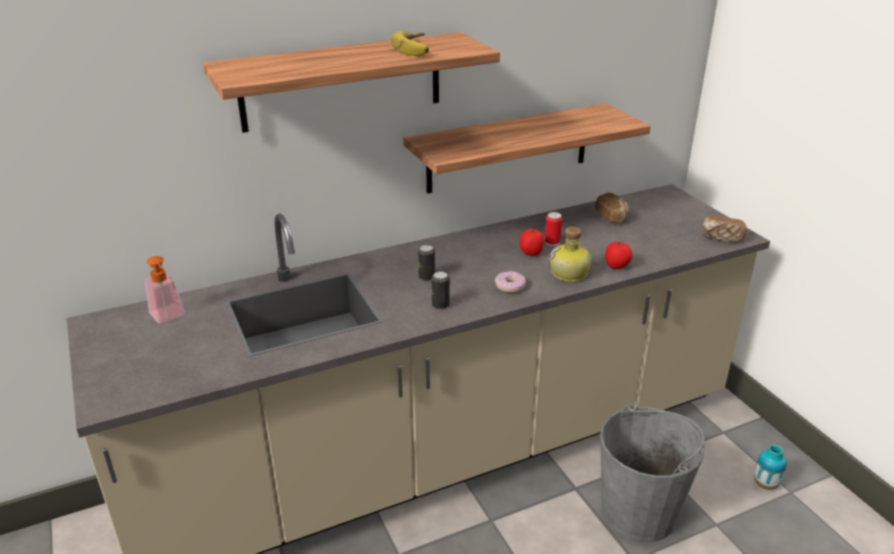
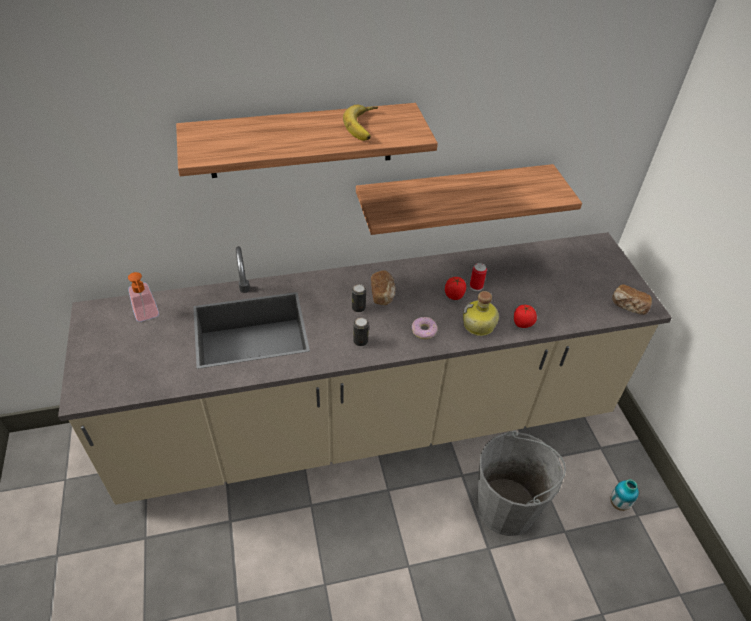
camera: 10 degrees right, 15 degrees up
bread [594,193,629,224] -> bread moved to [371,270,396,305]

